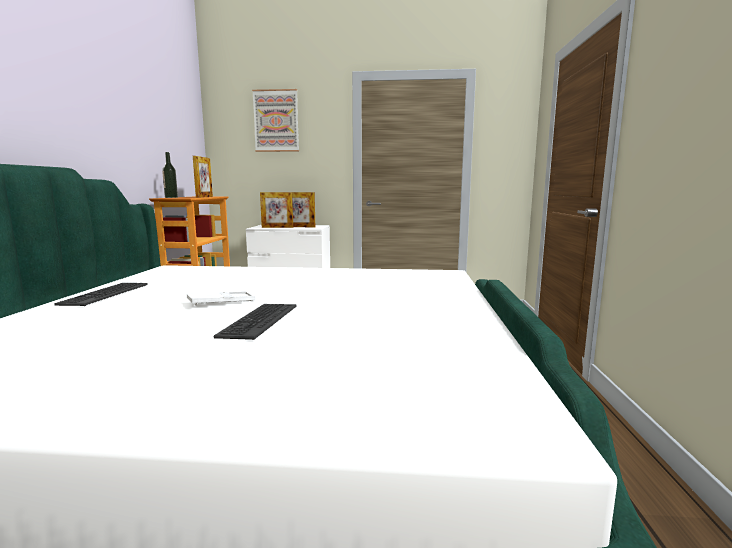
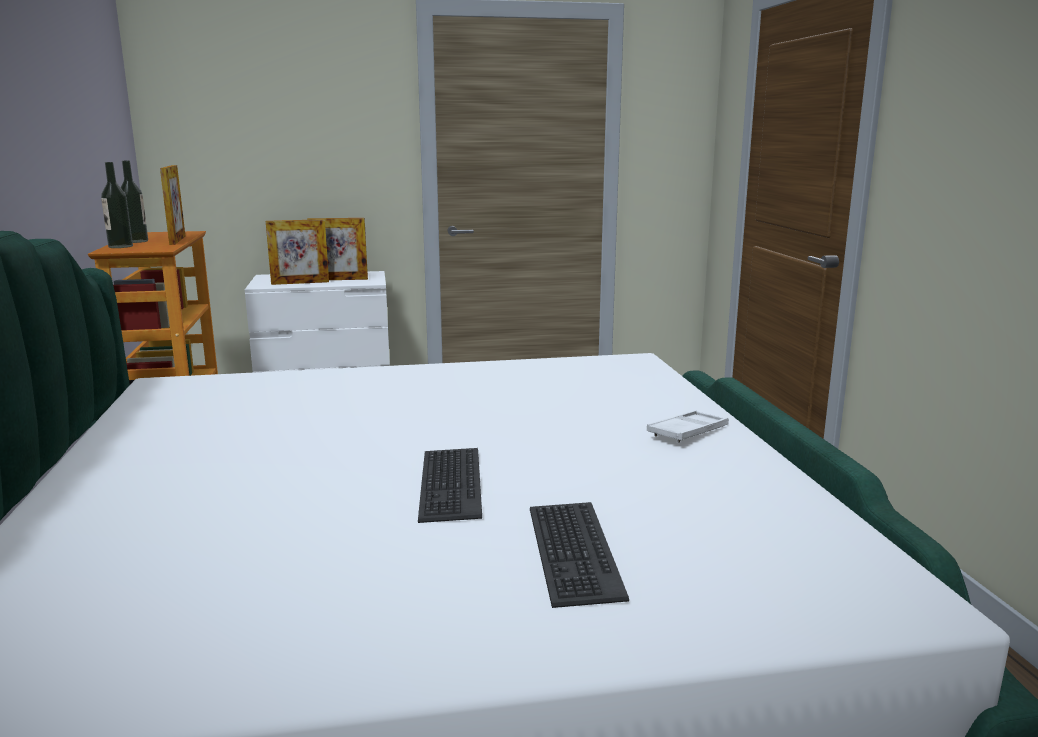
camera: 15 degrees left, 5 degrees up
keyboard [54,283,148,306] -> keyboard moved to [530,502,629,608]
white tray [187,291,255,306] -> white tray moved to [647,410,729,443]
picture [252,89,299,152] -> none
none -> bottle [121,160,148,243]

